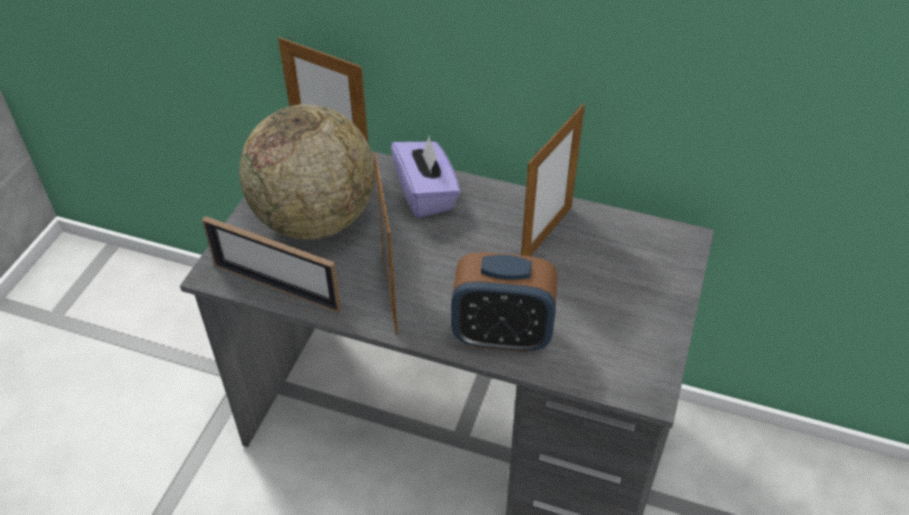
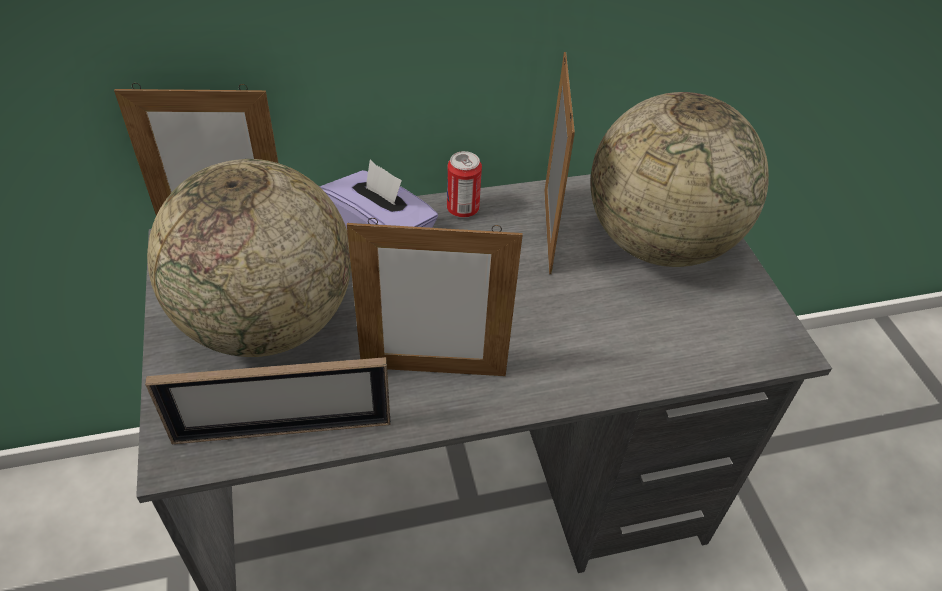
camera: 35 degrees left, 0 degrees up
picture frame [374,152,398,335] -> picture frame turned 135 degrees clockwise [347,218,523,376]
alarm clock [451,252,557,352] -> none
none -> can [447,151,482,217]
none -> globe [590,92,769,267]

